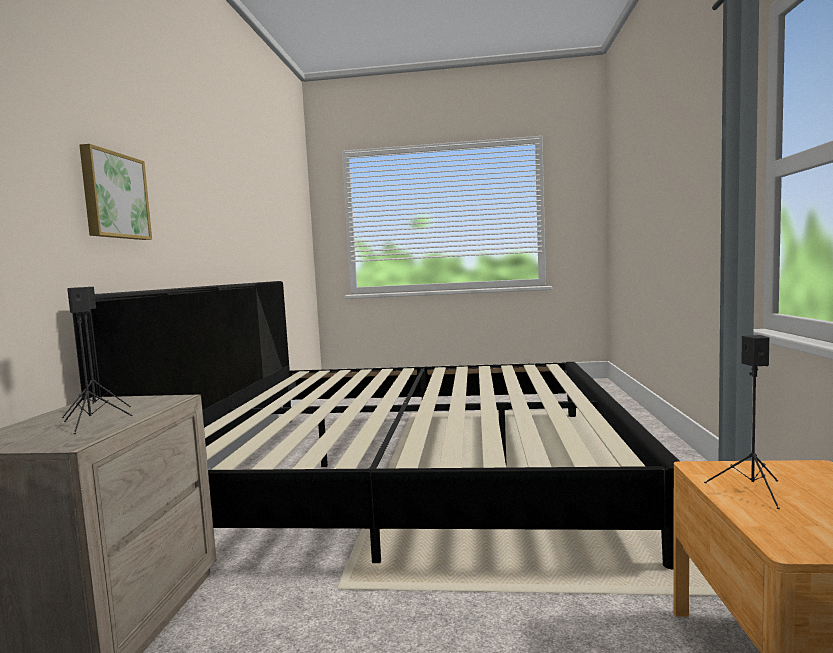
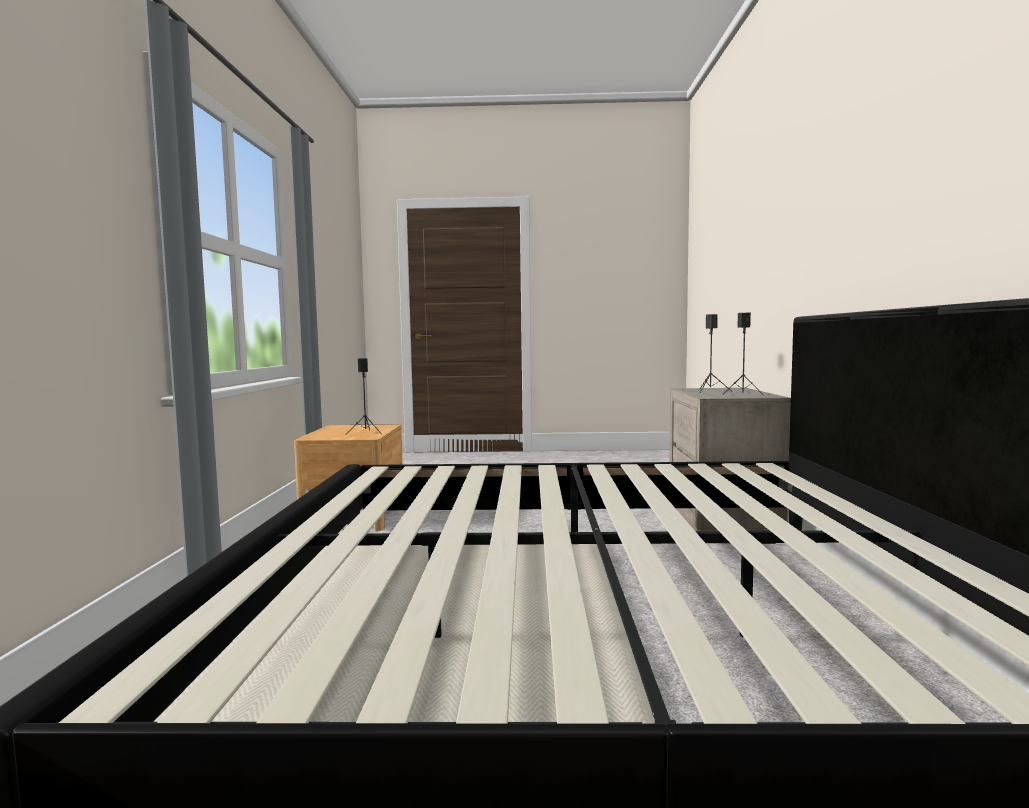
camera: 175 degrees right, 0 degrees up
picture [79,144,152,240] -> none

